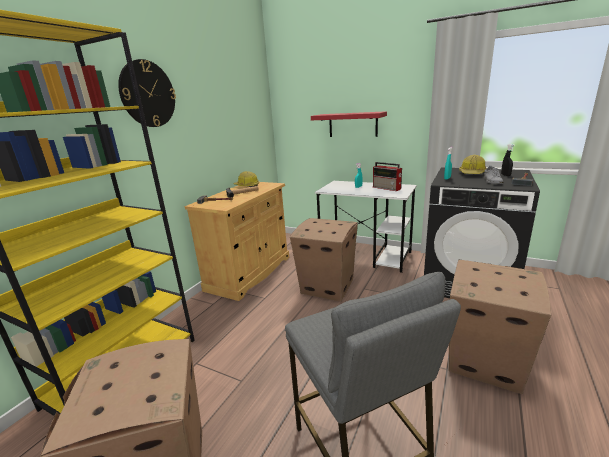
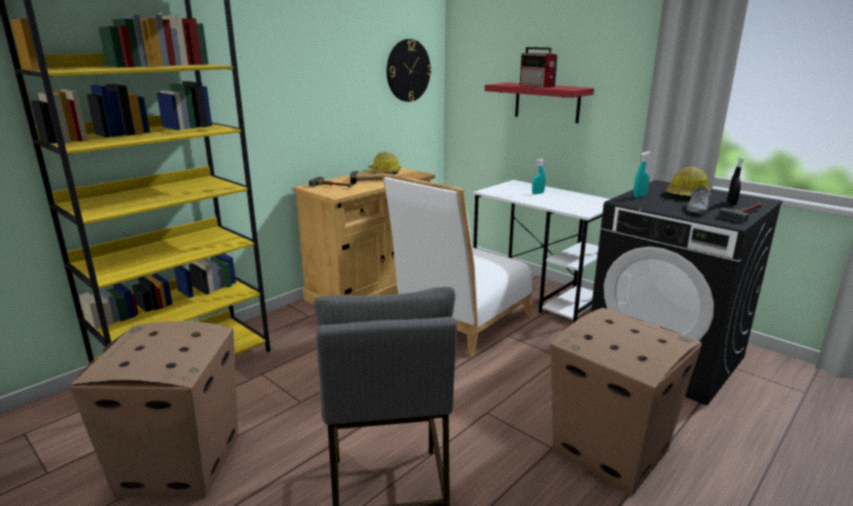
camera: 15 degrees right, 0 degrees up
wall clock [118,59,176,127] -> wall clock moved to [387,39,432,102]
cardboard box [290,218,358,302] -> white chair [382,173,532,357]
radio [373,162,402,191] -> radio moved to [520,47,557,88]

